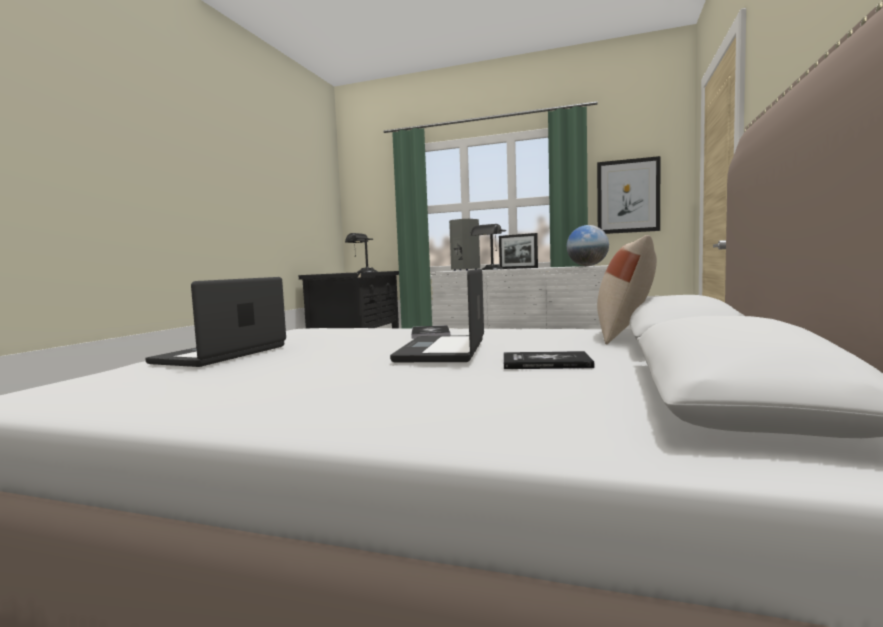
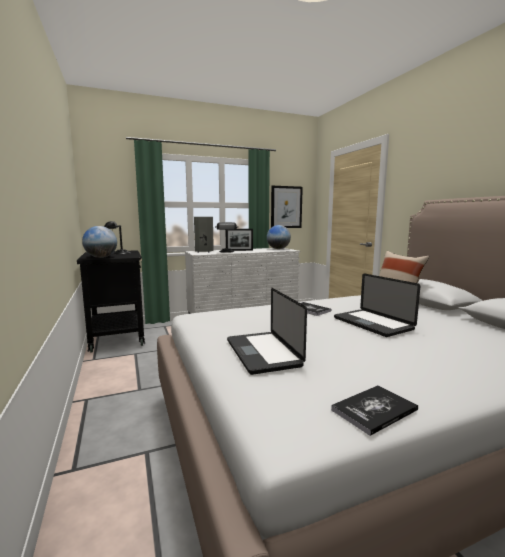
camera: 40 degrees left, 5 degrees up
book [503,351,594,369] -> book moved to [331,385,418,436]
none -> globe [82,226,117,258]

